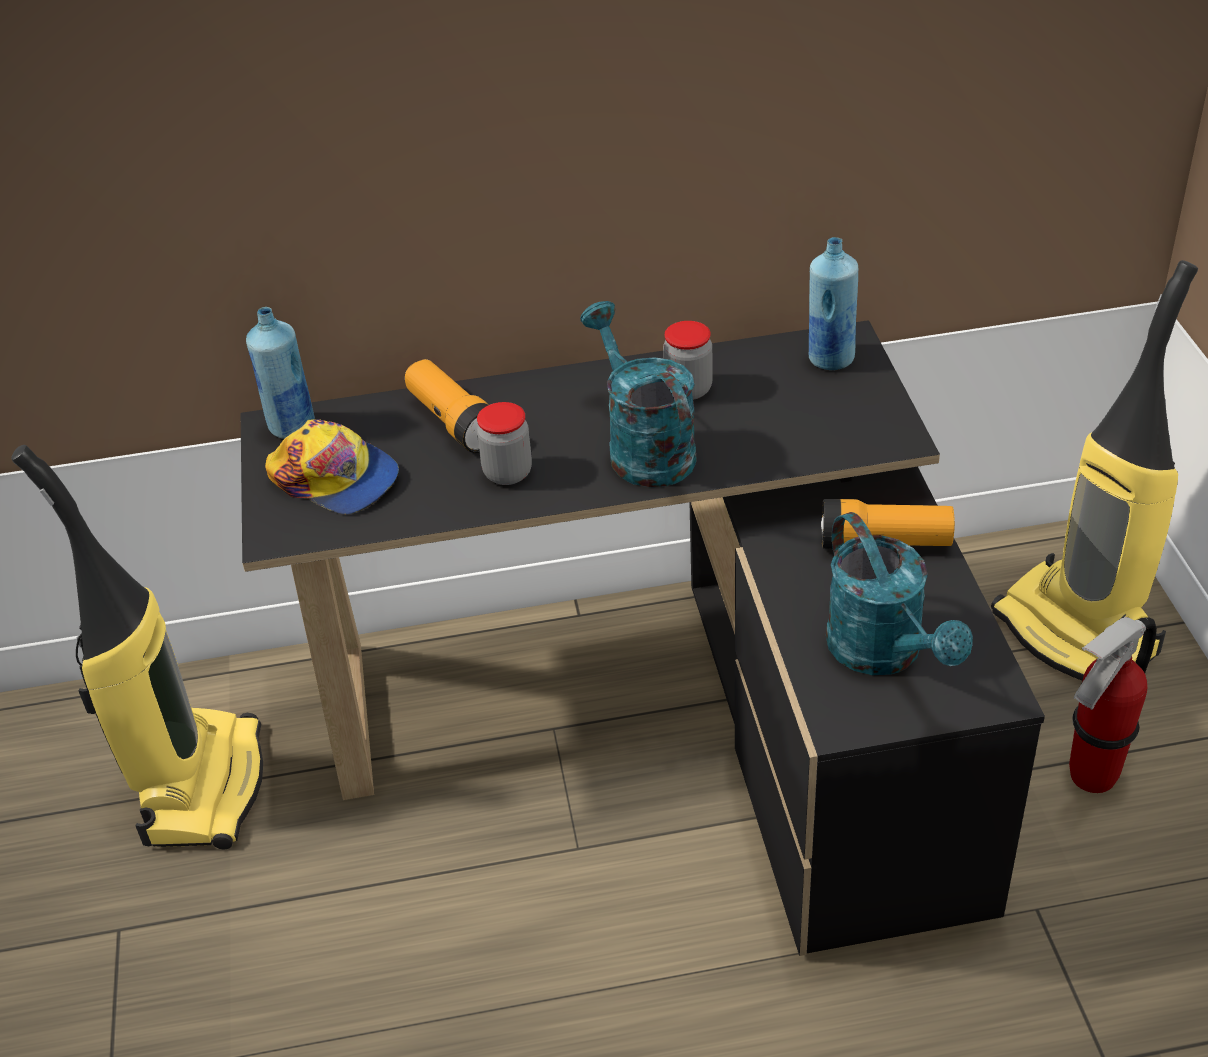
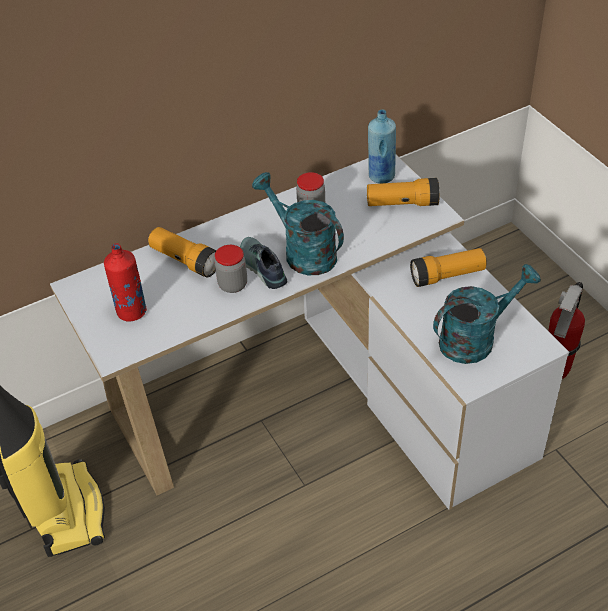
camera: 20 degrees left, 5 degrees up
black desk [241,320,1045,956] -> white desk [50,154,569,510]
blue bottle [246,307,315,439] -> none
cap [265,419,399,514] -> red bottle [104,243,147,321]
turquoise watering can [826,512,973,675] -> turquoise watering can turned 75 degrees counterclockwise [433,264,541,364]
vacuum cleaner [991,260,1198,681] -> none
none -> shoe [240,237,287,289]
none -> flashlight [367,178,440,206]

